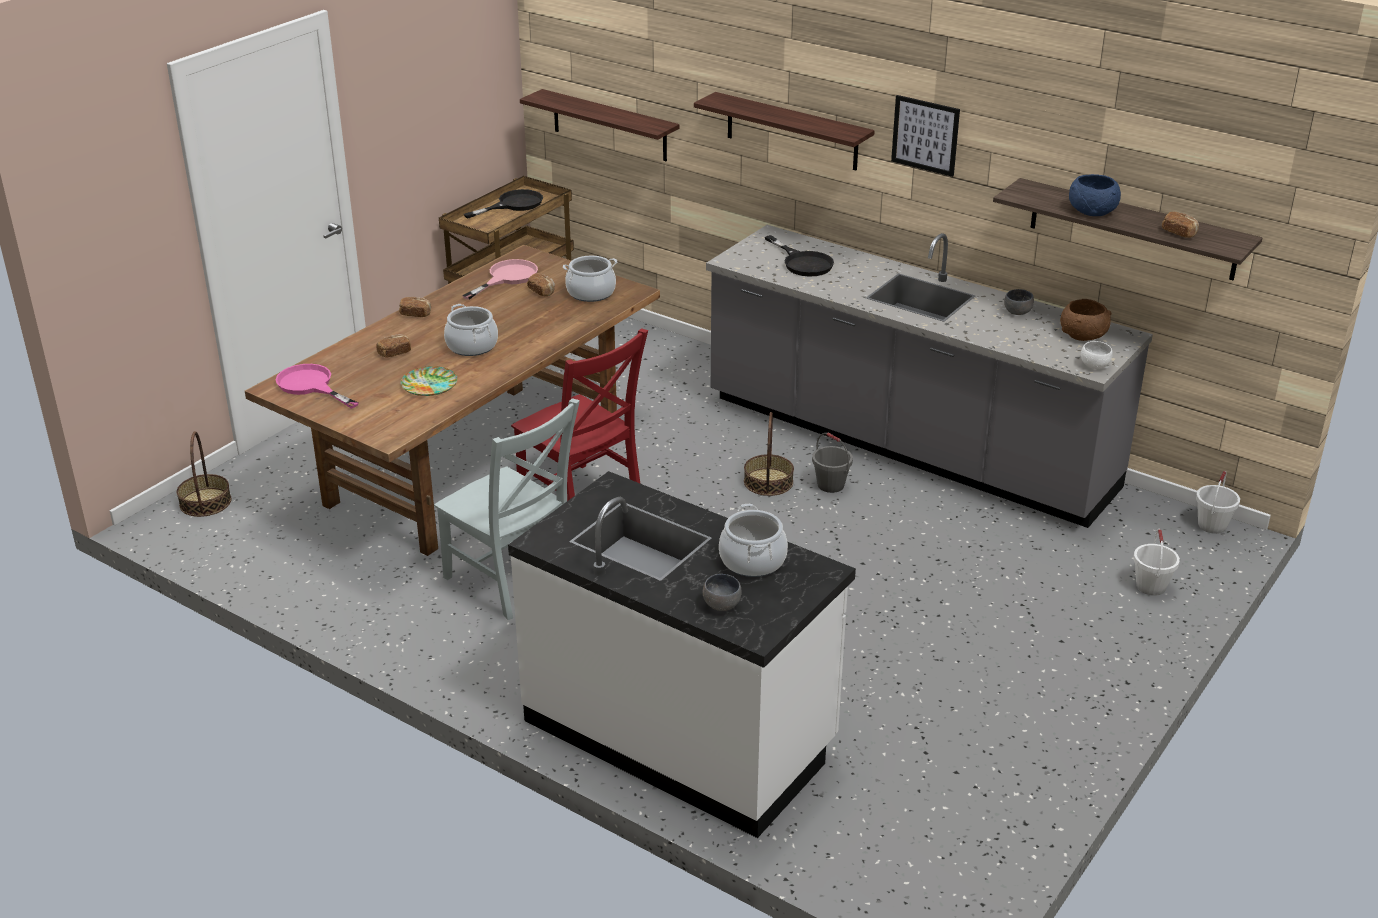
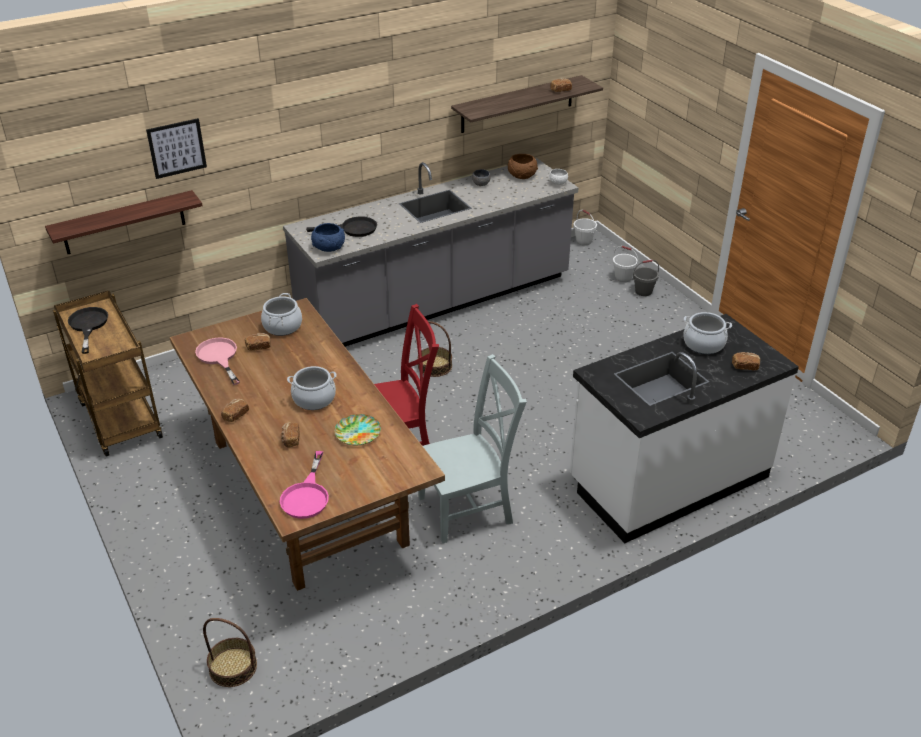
camera: 65 degrees left, 5 degrees up
pink frying pan [276,364,359,409] -> pink frying pan turned 60 degrees counterclockwise [280,451,329,519]
shelf [694,92,875,170] -> none
grey bowl [702,574,742,611] -> bread [732,352,760,370]
grey bucket [812,433,853,493] -> grey bucket moved to [633,260,659,296]
picture [891,95,960,177] -> picture moved to [146,118,207,179]
blue bowl [1069,174,1121,216] -> blue bowl moved to [311,223,345,252]

